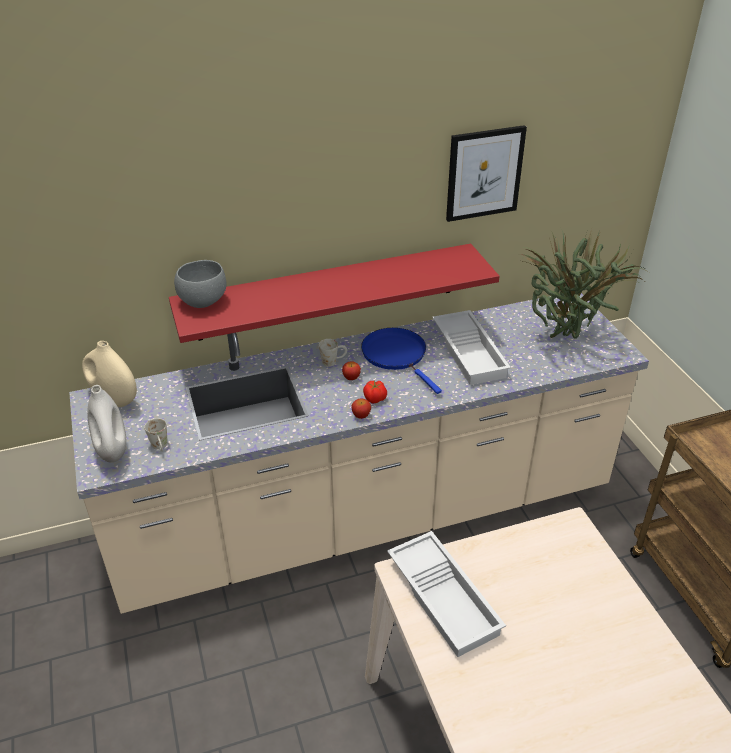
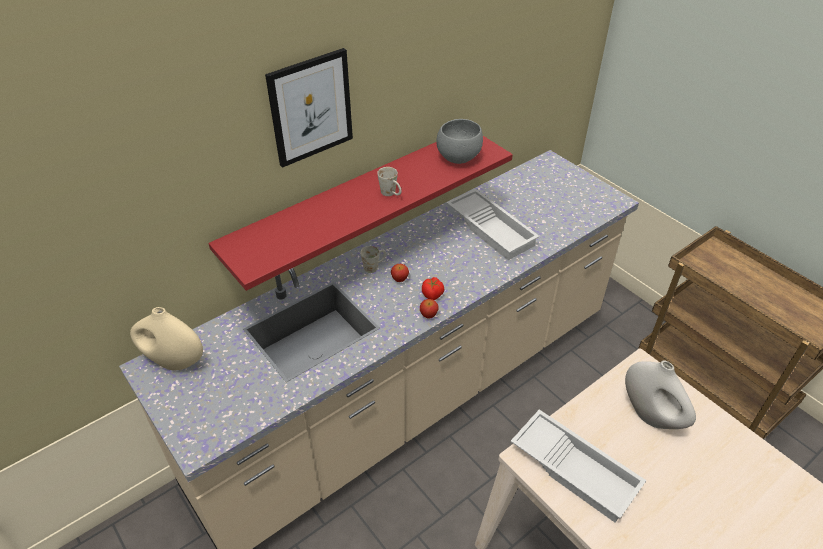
camera: 20 degrees left, 5 degrees up
white vase [87,385,126,463] -> white vase moved to [625,360,696,429]
white mug [144,418,167,452] -> white mug moved to [377,167,402,196]
grey bowl [174,260,227,308] -> grey bowl moved to [436,119,483,164]
blue frying pan [361,328,442,394] -> none
picture [446,125,527,222] -> picture moved to [265,48,353,168]
potted plant [520,229,644,339] -> none

